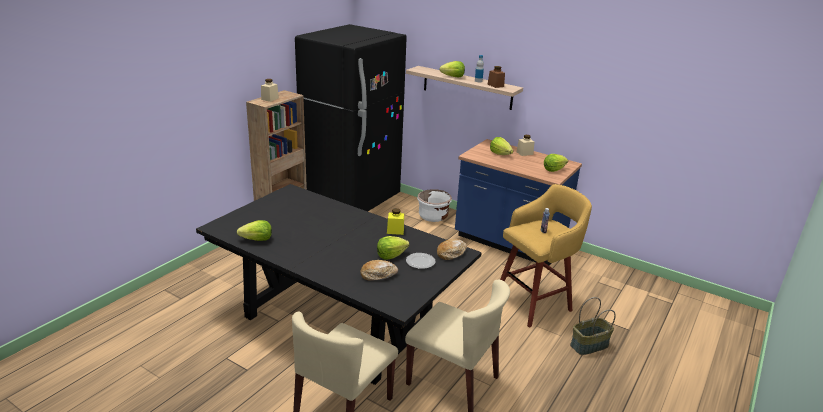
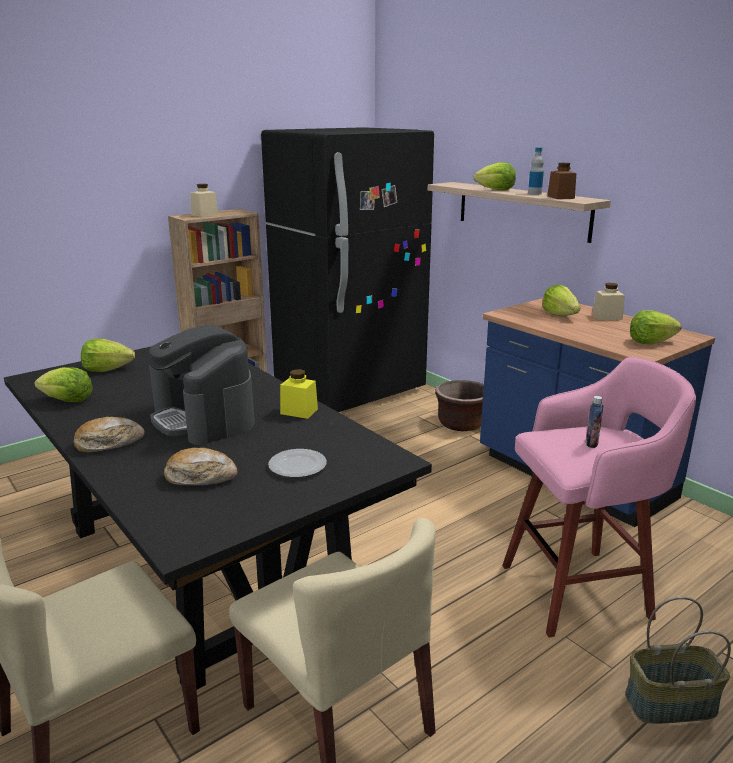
camera: 20 degrees right, 5 degrees down
lettuce [377,236,409,260] -> lettuce moved to [81,339,135,372]
white planter [417,189,452,222] -> brown planter [435,380,484,431]
bread [437,239,467,260] -> bread moved to [74,417,145,453]
yellow stool [500,184,592,328] -> pink stool [502,357,696,638]
none -> coffee machine [149,325,255,445]

